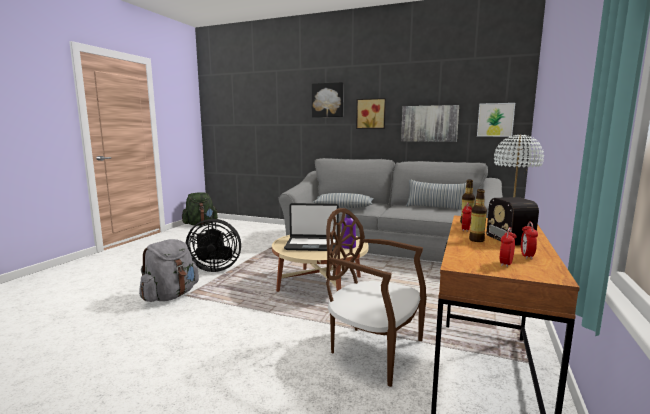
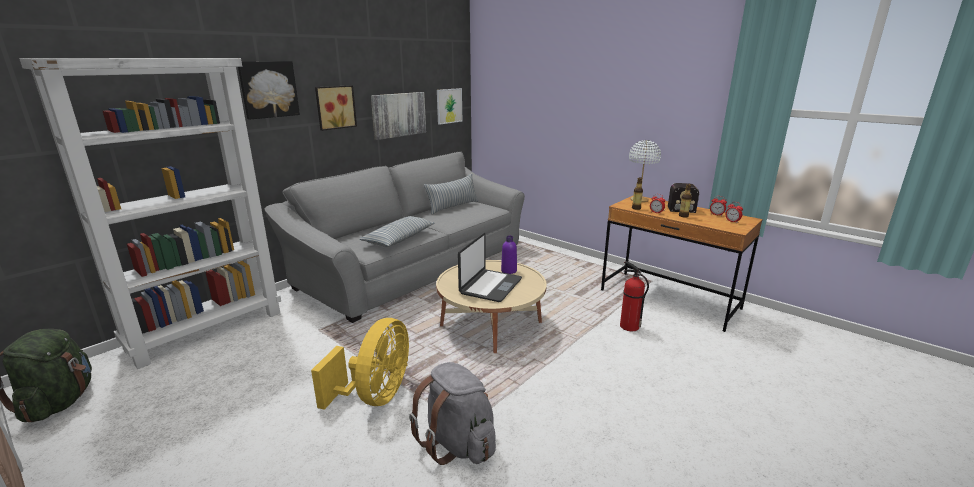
camera: 70 degrees left, 10 degrees up
black fan [186,219,241,272] -> yellow fan [311,318,409,410]
brown chair [326,208,427,387] -> fire extinguisher [620,261,649,331]
none -> white bookcase [19,58,281,369]

